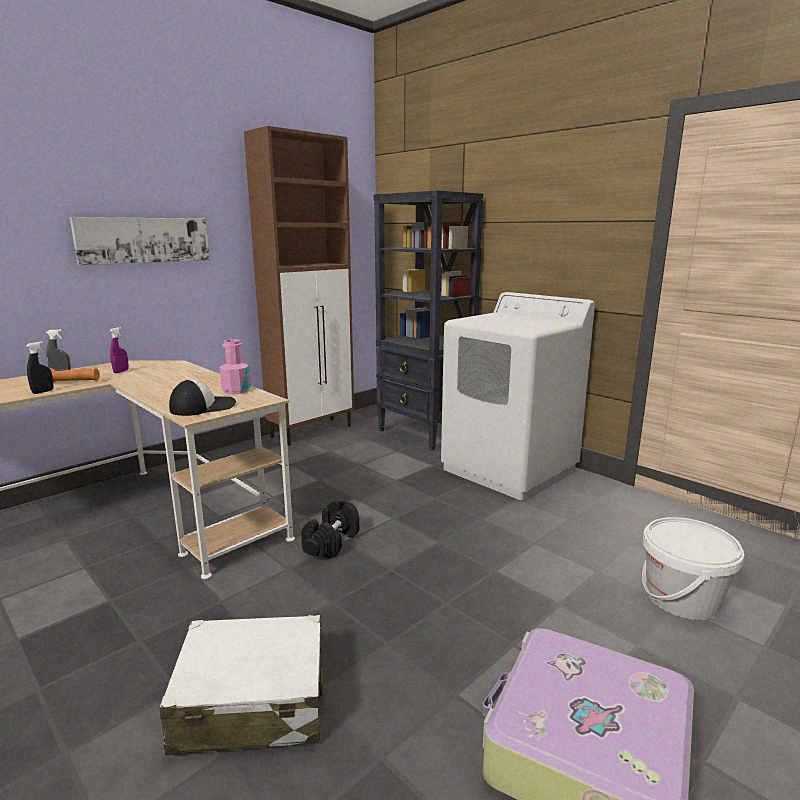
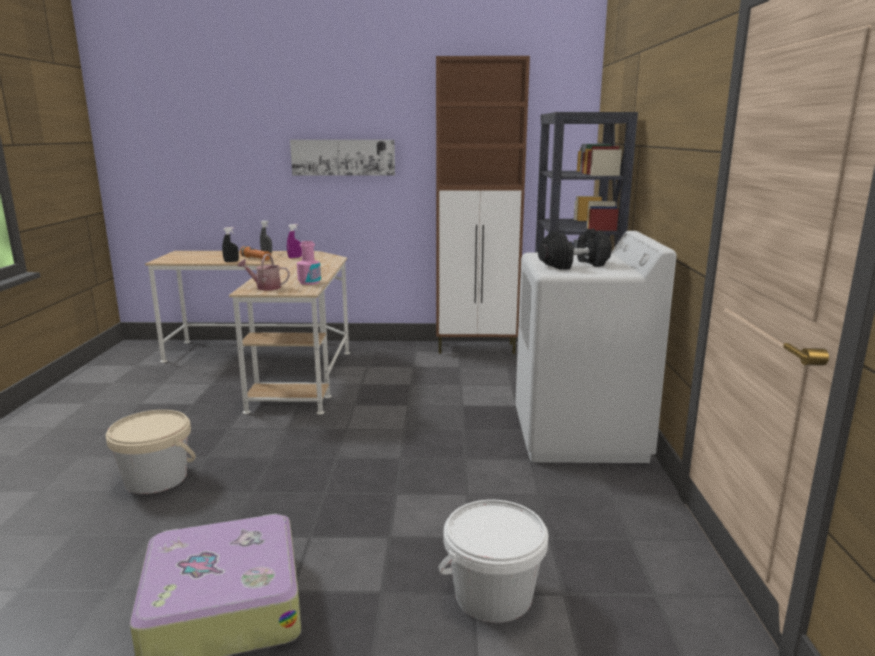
camera: 45 degrees right, 0 degrees up
white suitcase [160,615,324,755] -> beige bucket [106,410,196,494]
cap [169,380,236,416] -> watering can [238,254,290,291]
black dumbbell [301,500,359,558] -> black dumbbell moved to [538,229,612,270]

